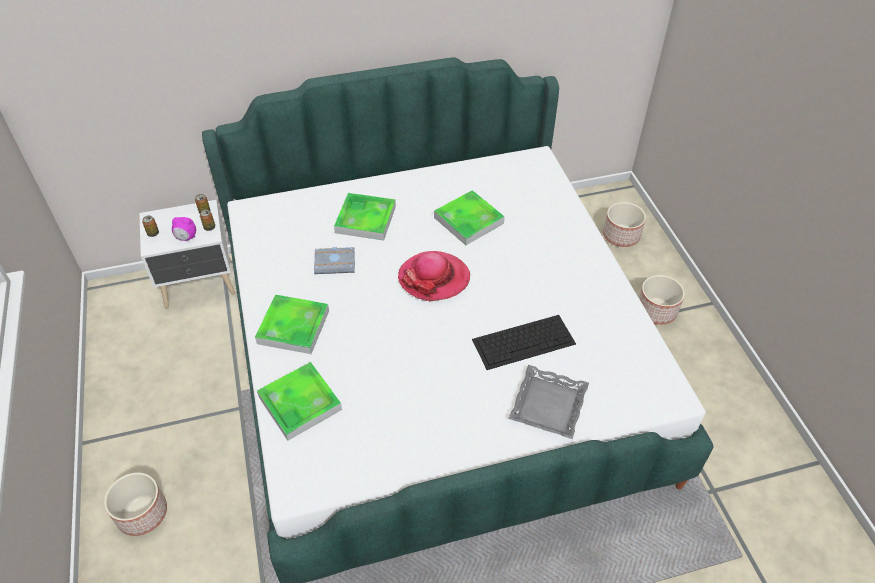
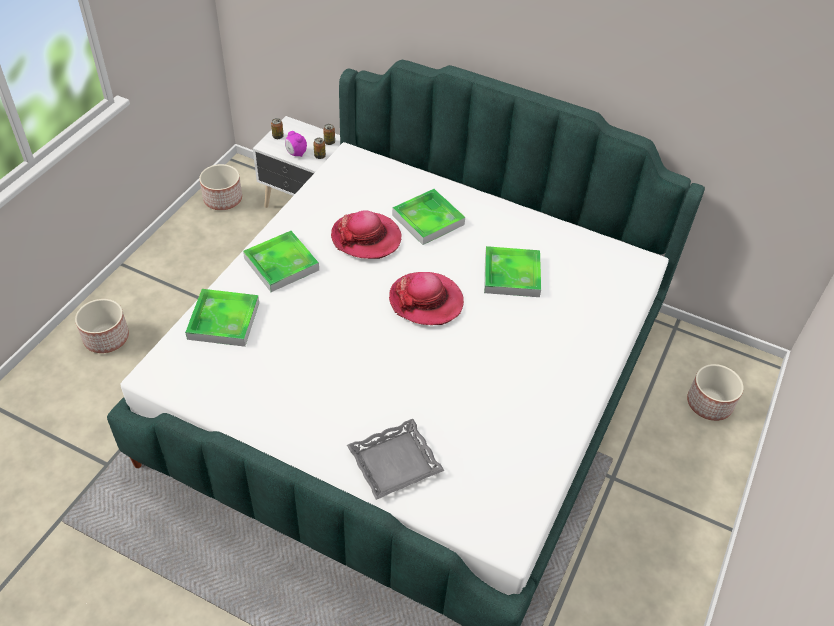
camera: 40 degrees right, 0 degrees up
grey book [314,247,355,274] -> hat [331,210,401,259]
keyboard [472,315,576,370] -> none
planter [639,275,685,325] -> planter moved to [199,164,242,210]

